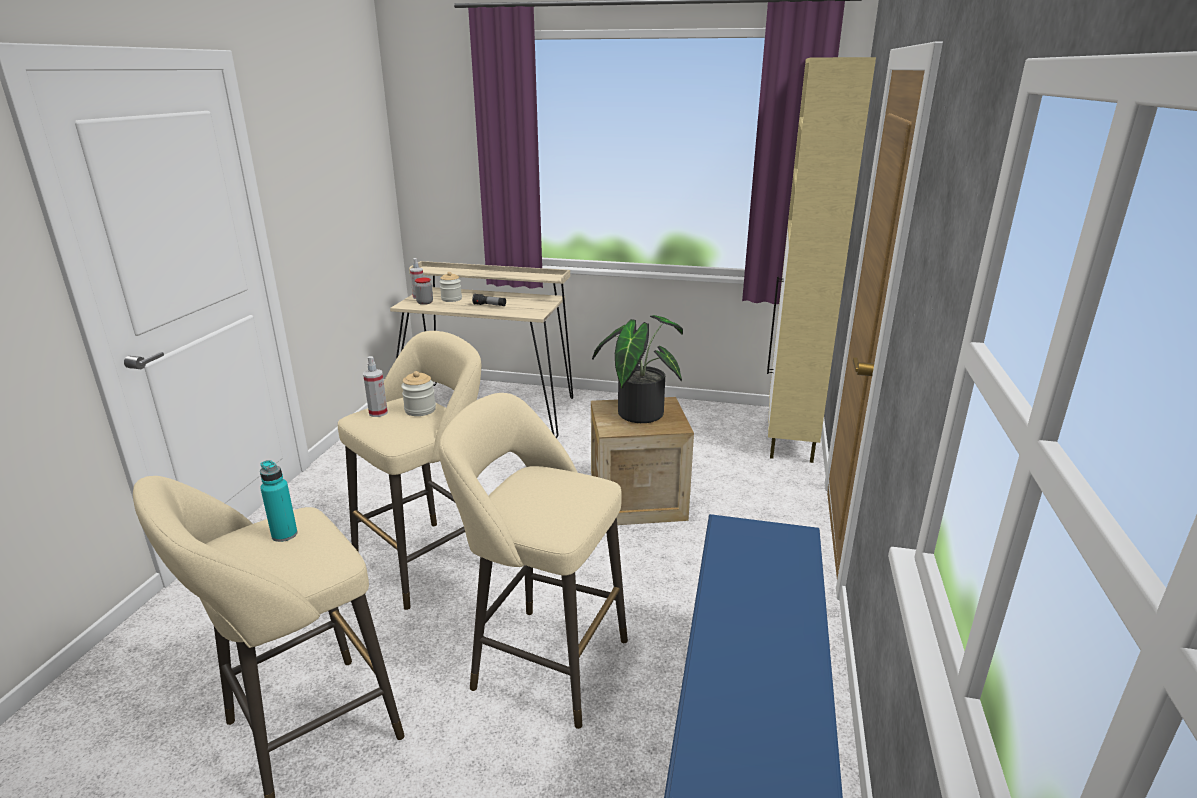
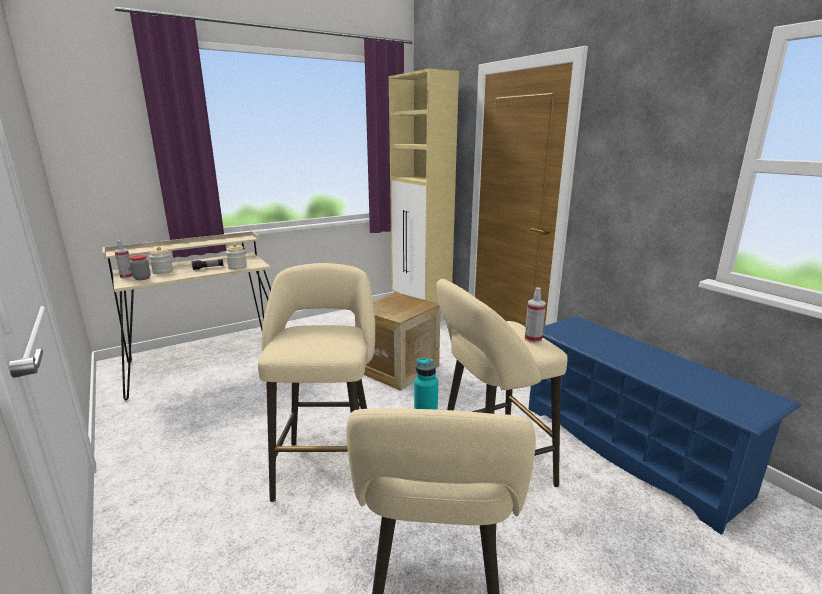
camera: 45 degrees left, 5 degrees down
spray bottle [363,356,388,417] -> spray bottle moved to [525,287,546,343]
jar [401,371,436,416] -> jar moved to [226,243,247,270]
potted plant [592,315,683,423] -> none

